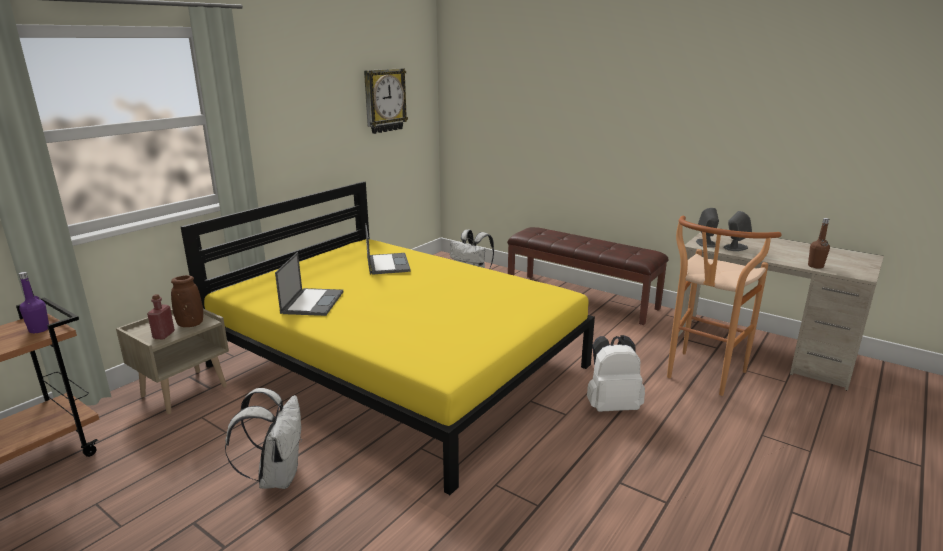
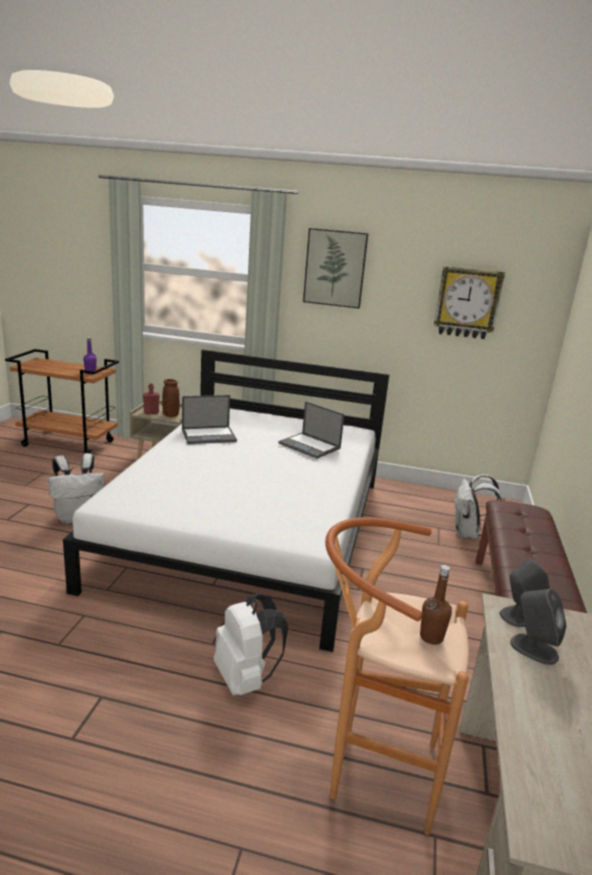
camera: 65 degrees right, 0 degrees up
yellow bed [180,181,595,495] -> white bed [63,349,389,652]
laptop [365,223,411,275] -> laptop turned 75 degrees clockwise [278,401,344,459]
brown bottle [808,218,830,269] -> brown bottle moved to [420,565,452,645]
none -> picture [303,228,368,308]

